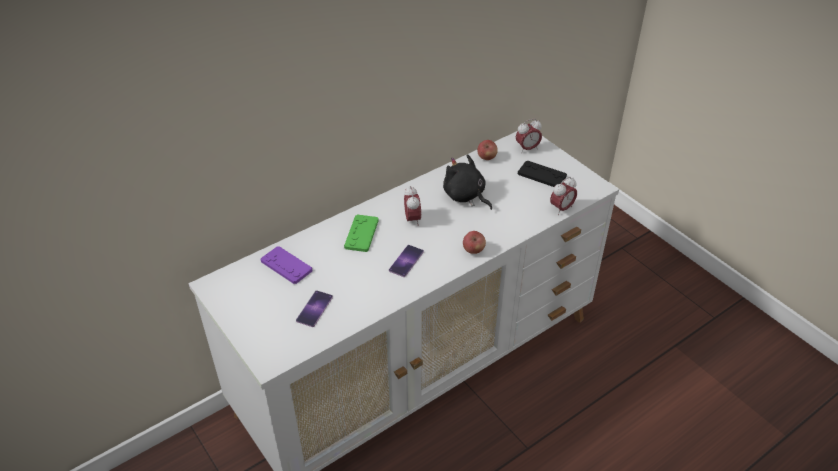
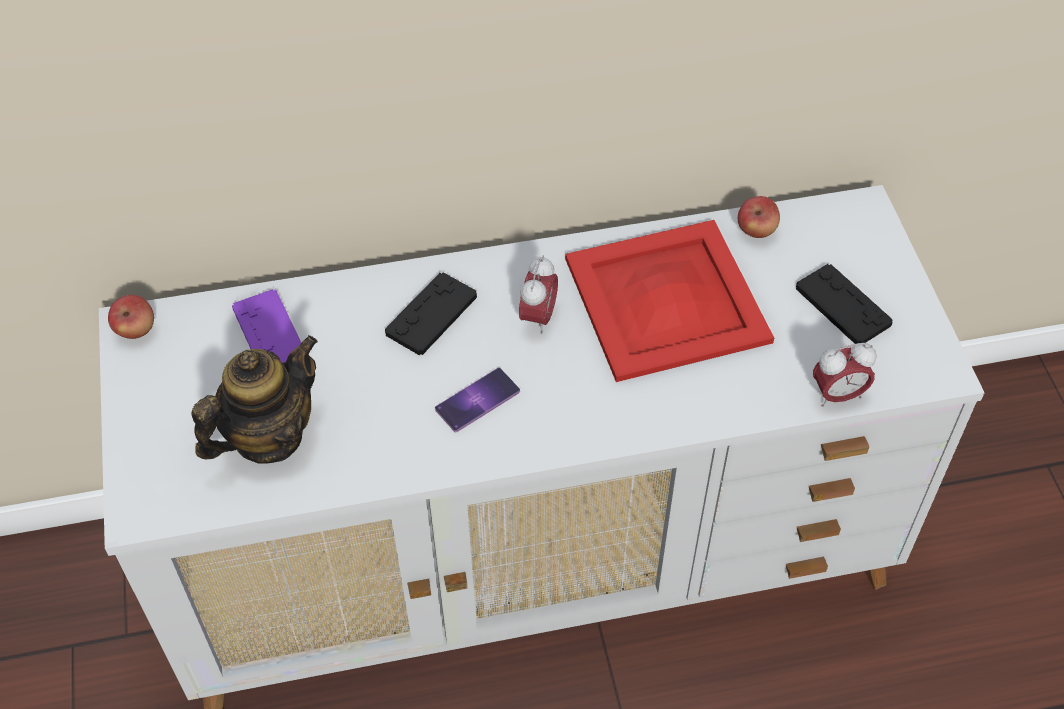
camera: 25 degrees right, 10 degrees up
phone [296,290,333,327] -> teapot [191,335,318,464]
green game controller [344,215,379,252] -> black game controller [385,272,477,355]
black plush toy [443,154,492,210] -> red tray [565,220,774,382]
apple [463,231,486,254] -> apple moved to [108,295,154,339]
alarm clock [516,118,542,153] -> none

